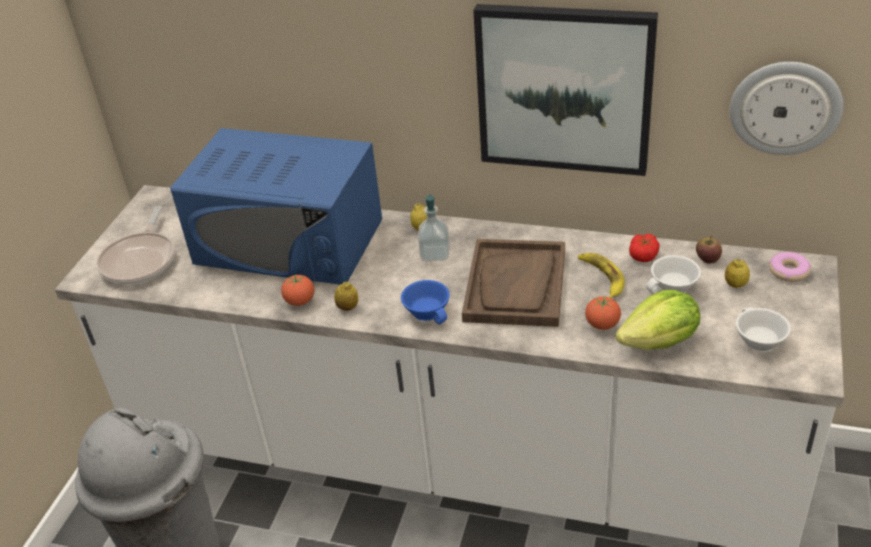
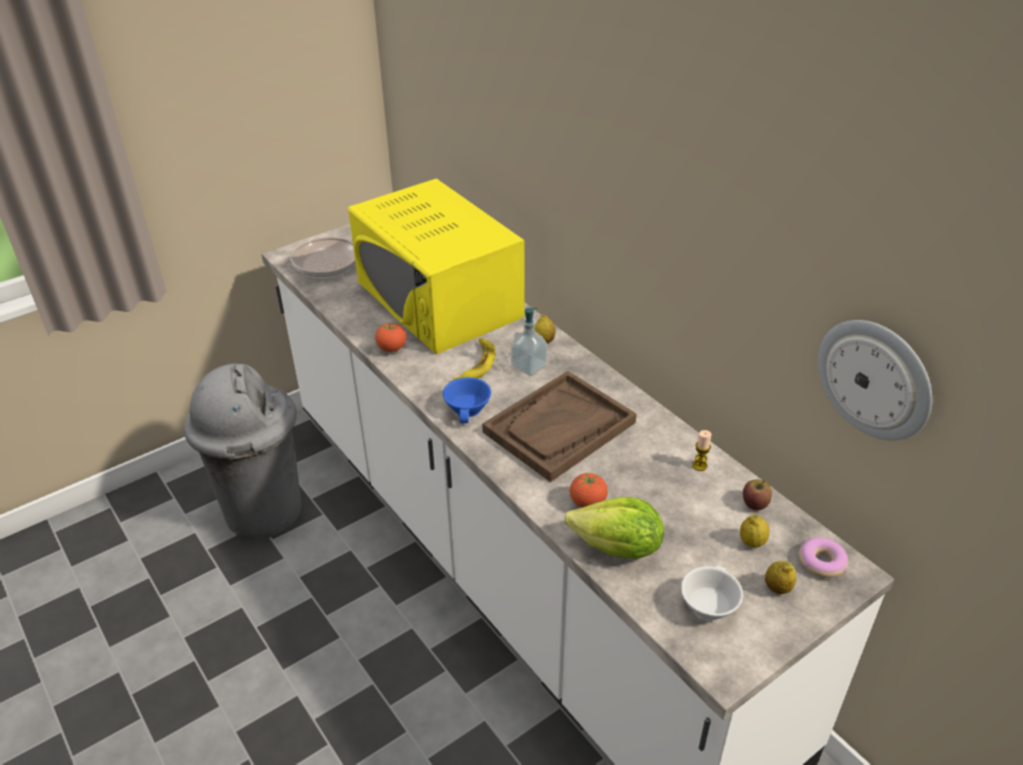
camera: 35 degrees right, 0 degrees up
blue microwave [170,128,382,285] -> yellow microwave [348,178,524,354]
lemon [334,282,358,311] -> lemon moved to [765,561,796,594]
picture [473,4,658,176] -> none
banana [578,253,625,298] -> banana moved to [453,338,495,380]
tomato [629,234,660,262] -> candle [692,430,711,471]
white cup [646,255,701,294] -> none

